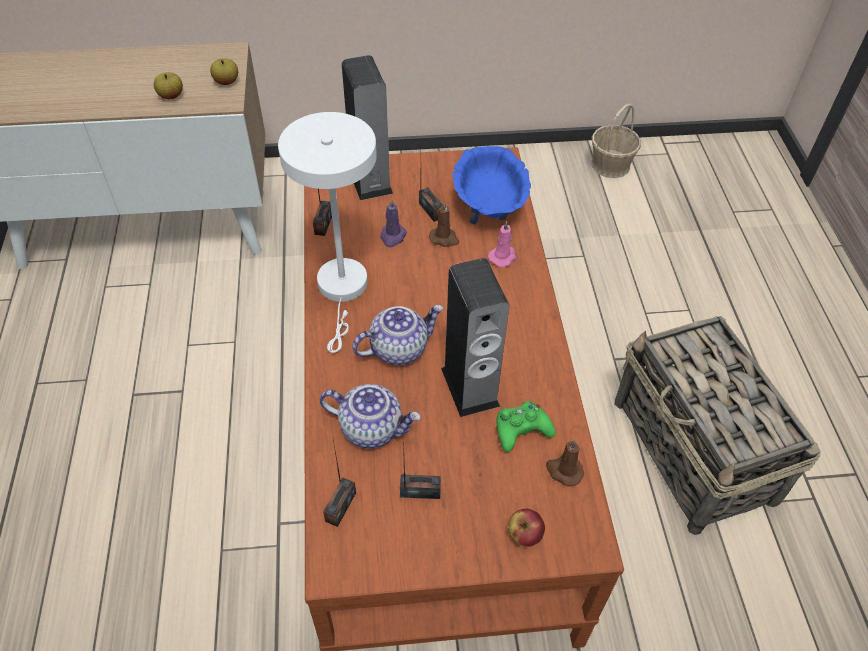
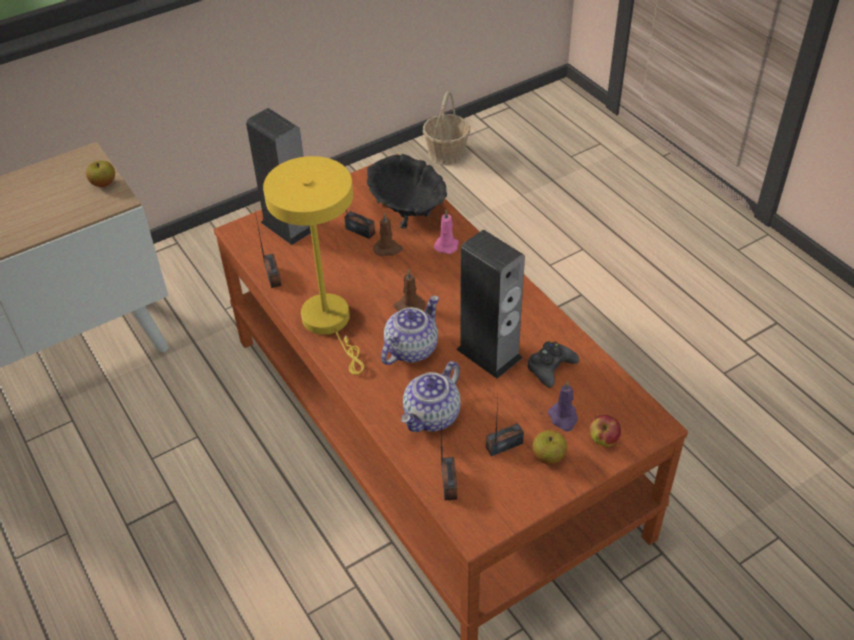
camera: 25 degrees left, 5 degrees down
apple [154,72,183,99] -> apple moved to [532,430,567,465]
white table lamp [278,112,377,353] -> yellow table lamp [263,156,364,375]
teapot [320,384,421,449] -> teapot turned 135 degrees clockwise [401,361,461,432]
purple candle [380,199,407,247] -> purple candle moved to [548,381,578,431]
blue bowl [453,146,531,224] -> black bowl [367,154,447,229]
green game controller [496,401,556,452] -> black game controller [527,341,579,388]
brown candle [546,439,584,487] -> brown candle moved to [394,270,425,311]
basket [614,316,821,535] -> none

